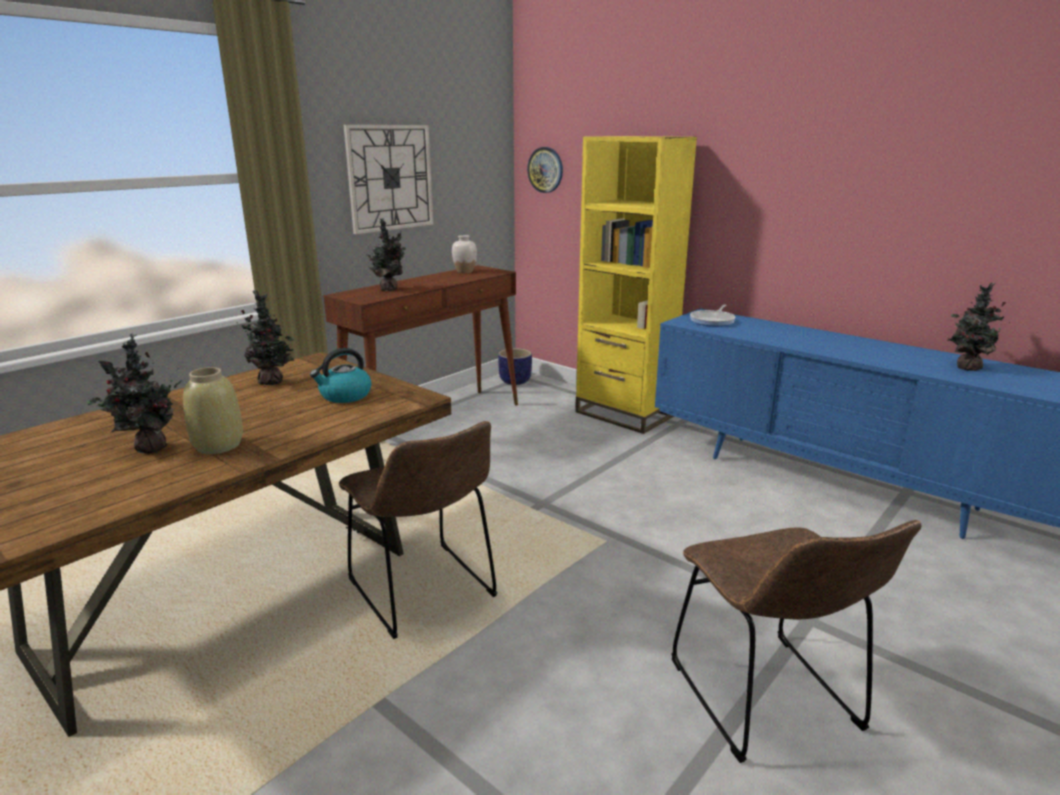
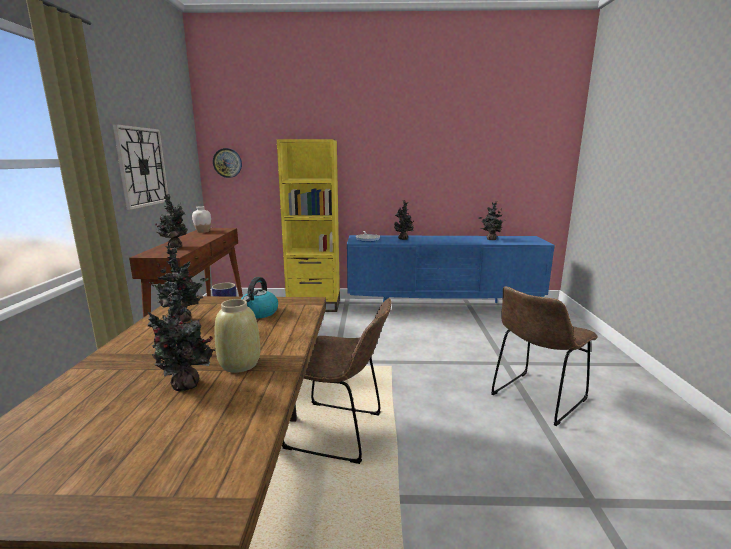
camera: 40 degrees left, 5 degrees down
brown chair [671,520,922,763] -> brown chair turned 105 degrees clockwise [491,286,598,426]
none -> potted plant [394,200,414,240]

